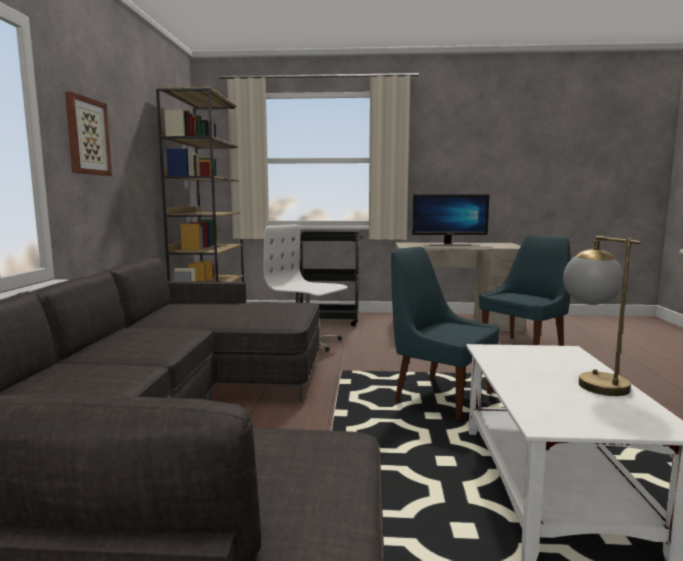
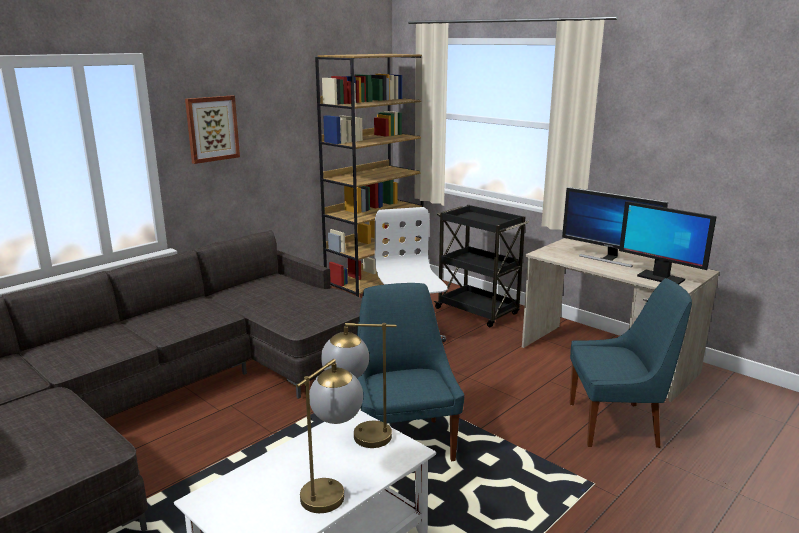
camera: 40 degrees right, 10 degrees up
none -> table lamp [321,323,397,448]
none -> monitor [619,201,717,285]

